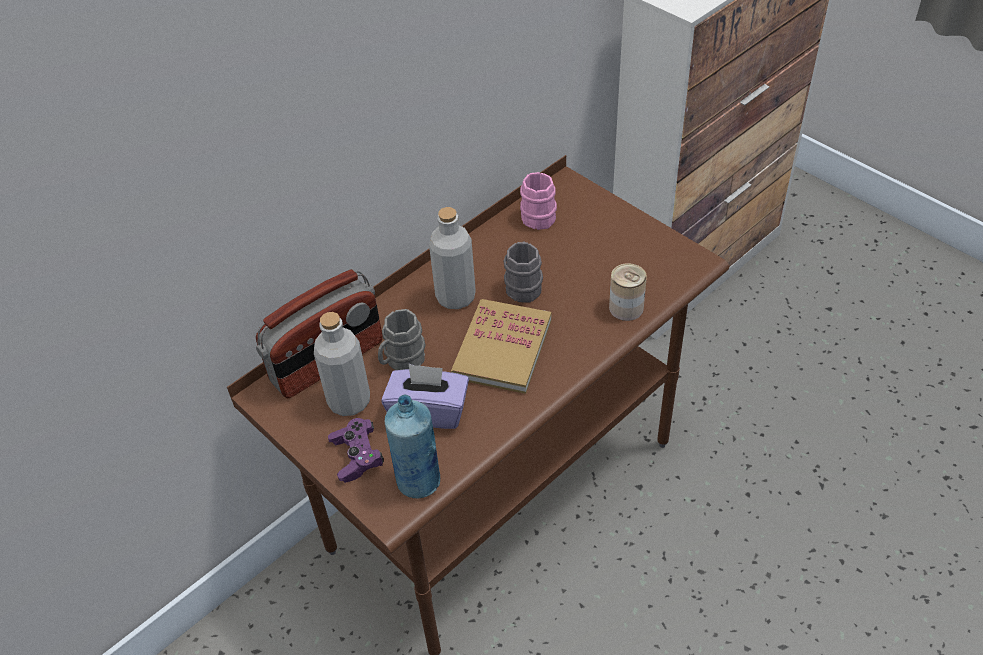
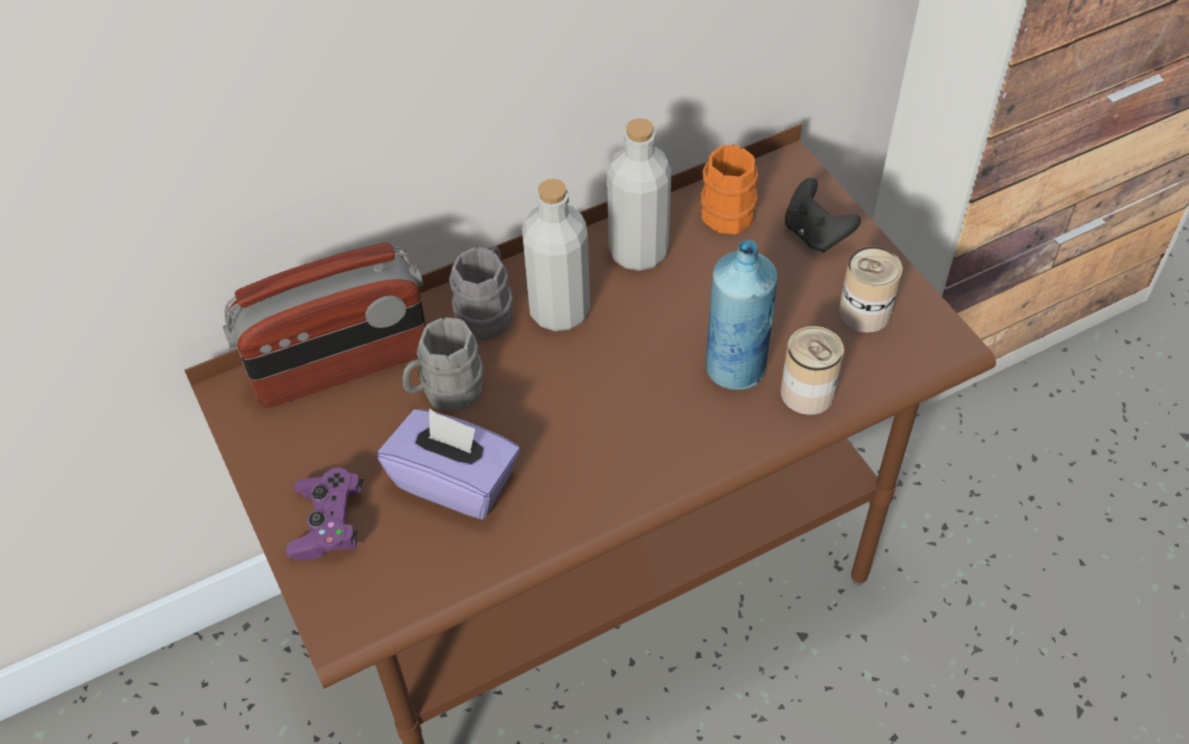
camera: 15 degrees right, 5 degrees up
grey bottle [314,312,370,416] -> grey bottle moved to [607,118,672,271]
blue bottle [385,395,440,498] -> blue bottle moved to [706,239,777,390]
book [451,299,551,394] -> none
grey mug [504,241,543,303] -> grey mug moved to [449,246,513,341]
pink mug [520,172,557,230] -> orange mug [701,144,758,235]
none -> black game controller [785,178,861,253]
none -> can [839,246,902,333]

